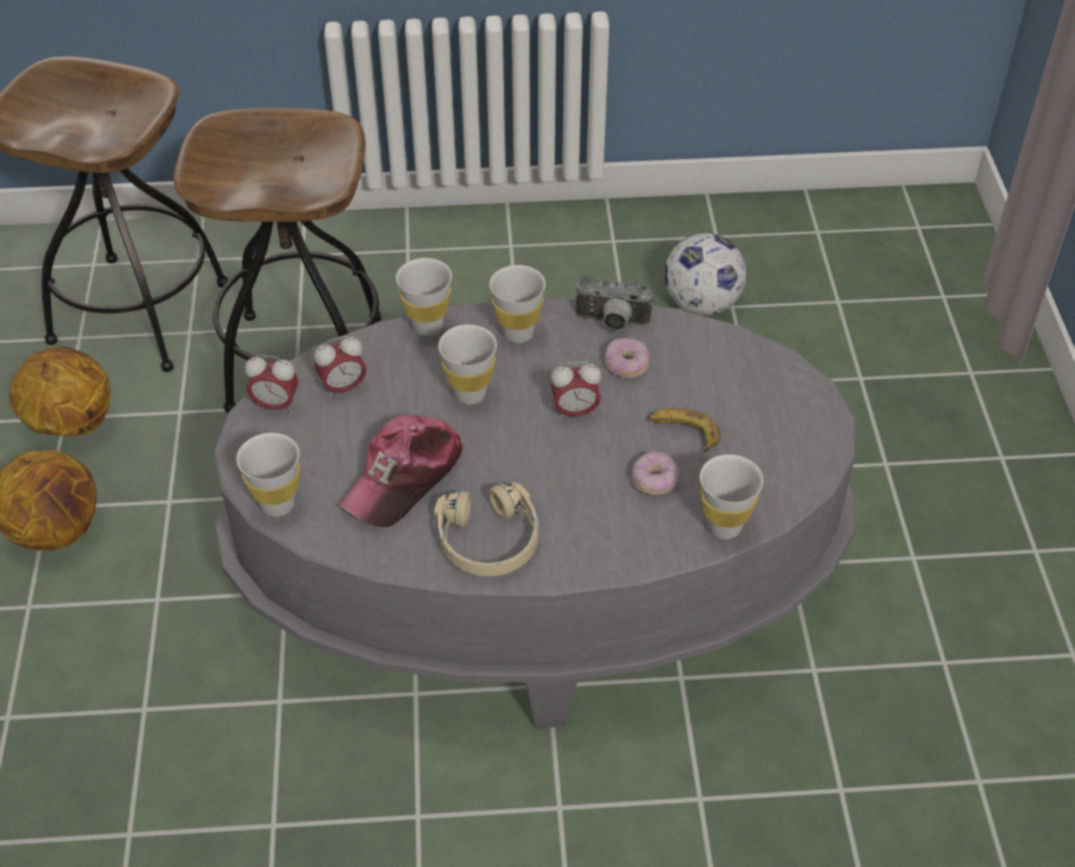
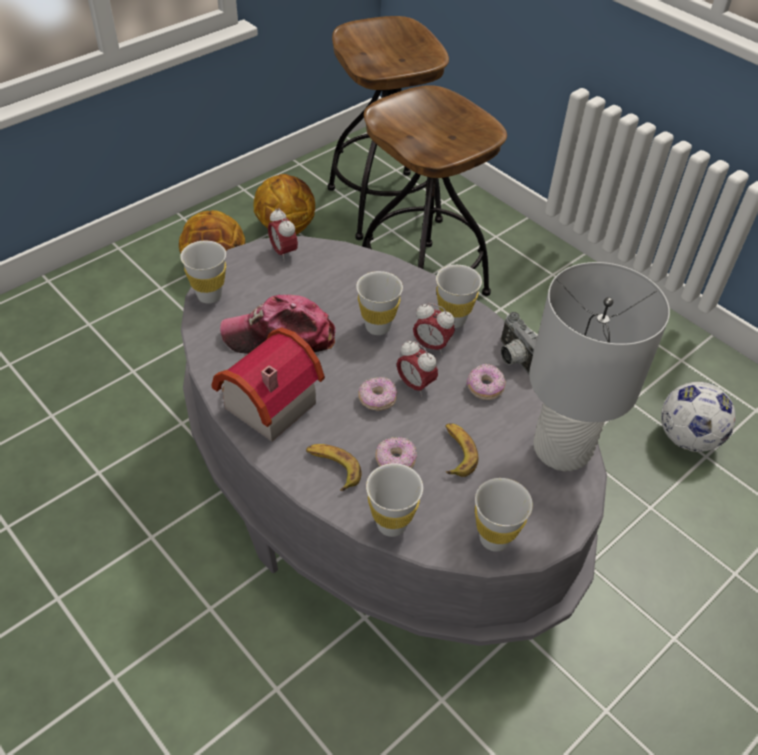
camera: 50 degrees right, 0 degrees up
alarm clock [314,336,367,399] -> alarm clock moved to [413,303,455,355]
white cup [396,258,452,336] -> white cup moved to [475,478,533,552]
beige headphones [434,482,539,576] -> toy house [211,327,325,442]
none -> banana [306,444,362,491]
none -> donut [358,377,397,411]
none -> grey table lamp [529,262,670,472]

